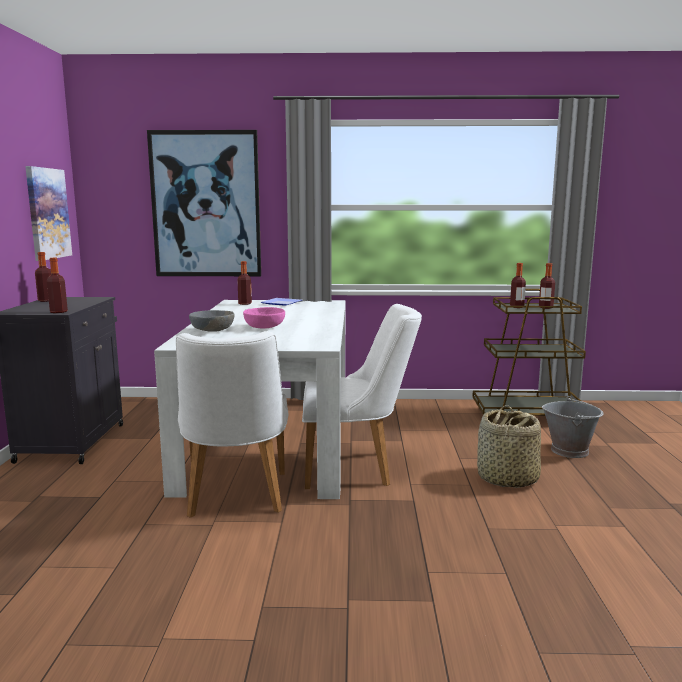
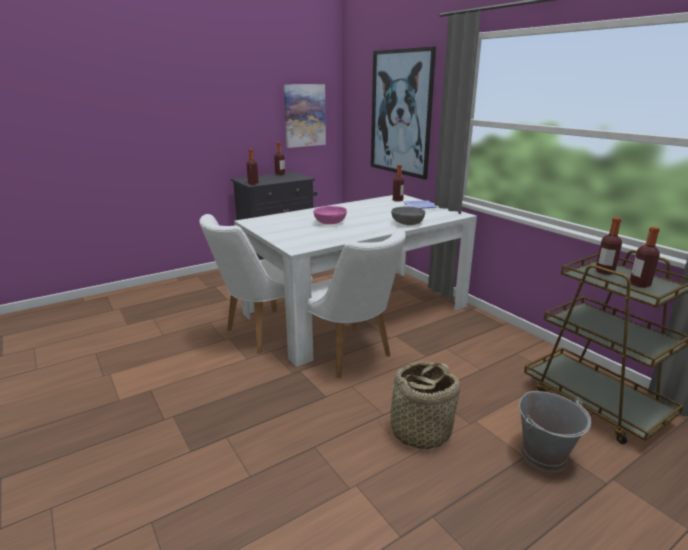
camera: 55 degrees right, 10 degrees up
grey bowl [189,310,234,332] -> grey bowl moved to [391,206,425,225]

